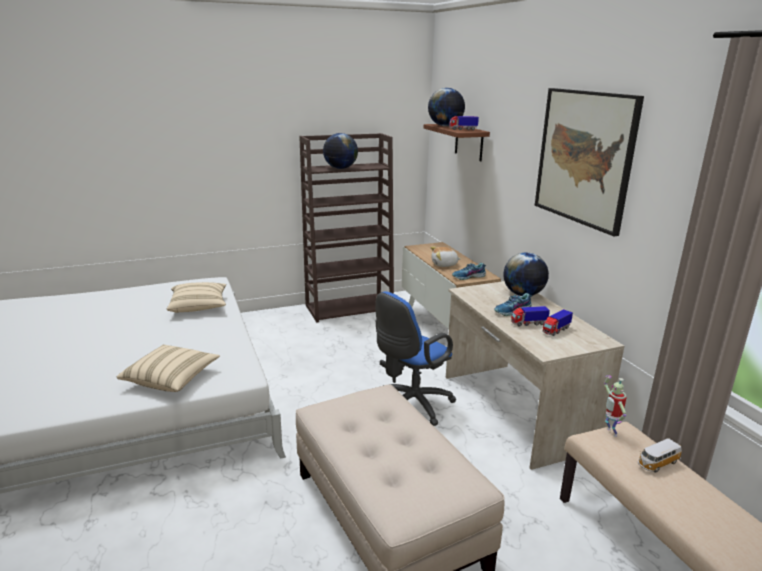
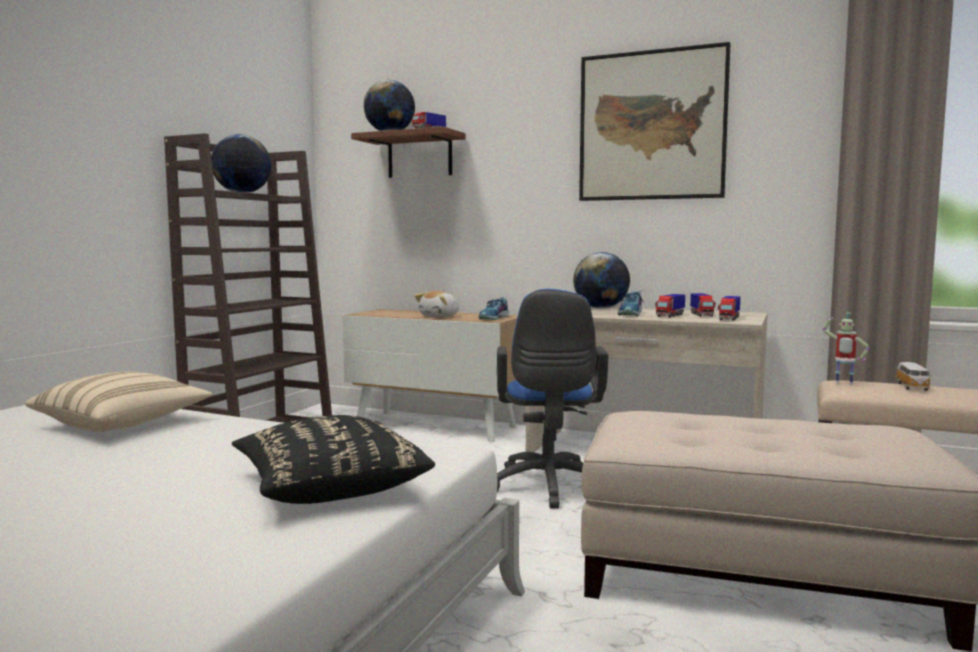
camera: 45 degrees left, 15 degrees down
beige pillow [117,344,220,392] -> black pillow [232,415,435,504]
none -> toy truck [718,296,740,321]

